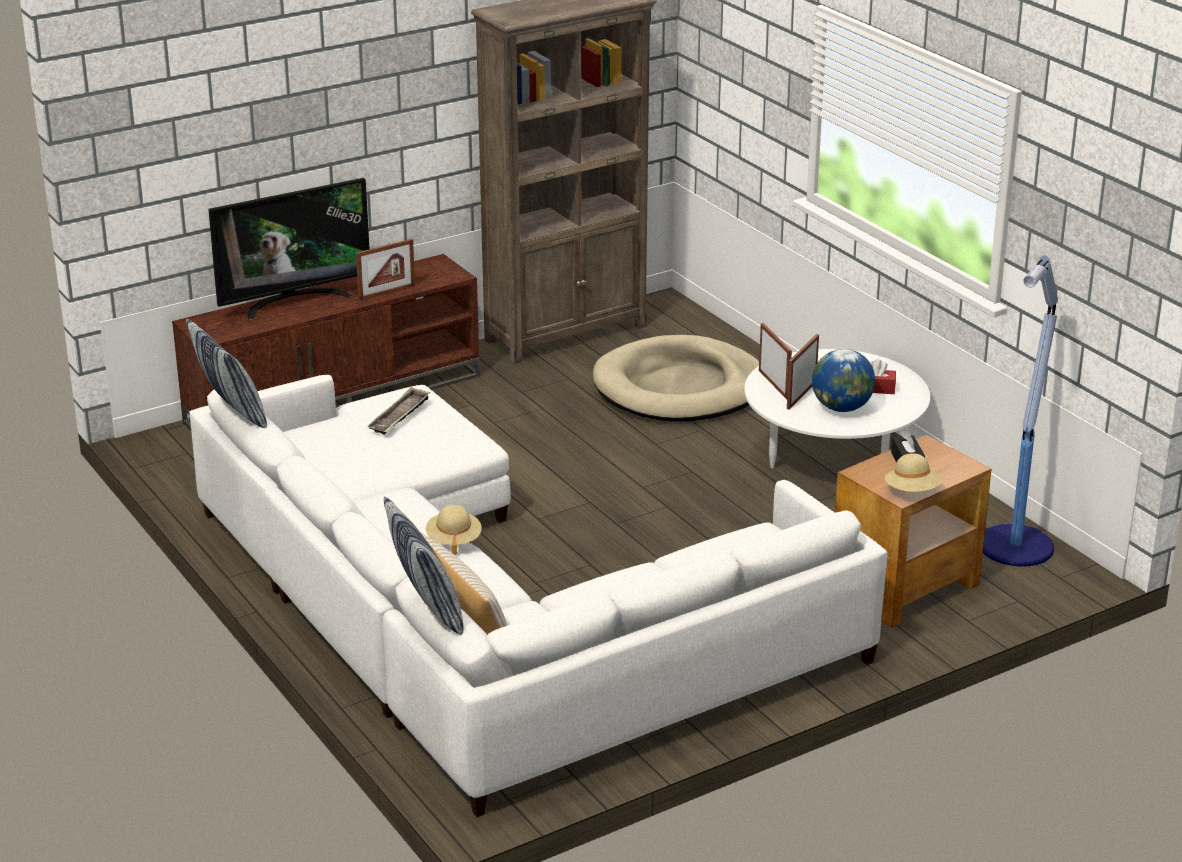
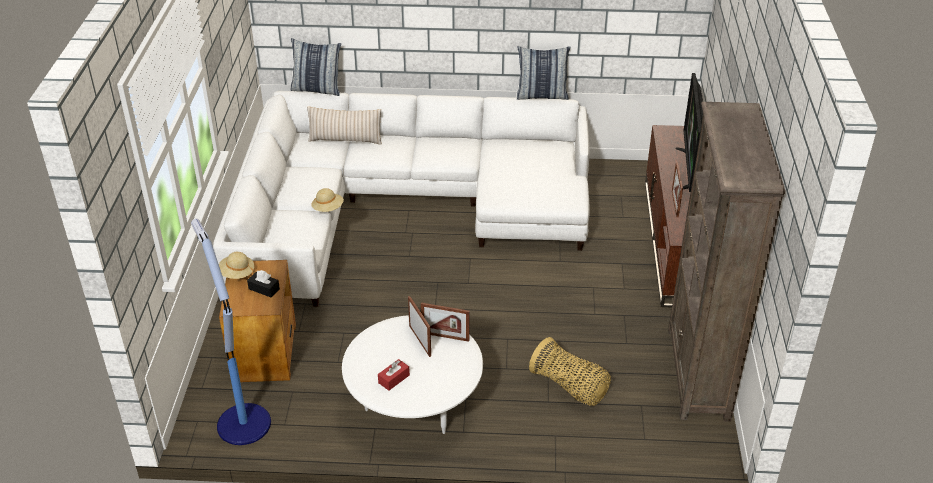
camera: 125 degrees right, 10 degrees up
tray [367,387,431,435] -> none
beige hat [426,505,482,556] -> beige hat moved to [311,188,344,212]
beige dog bed [593,335,759,422] -> basket [529,337,611,406]
globe [812,349,875,412] -> none

